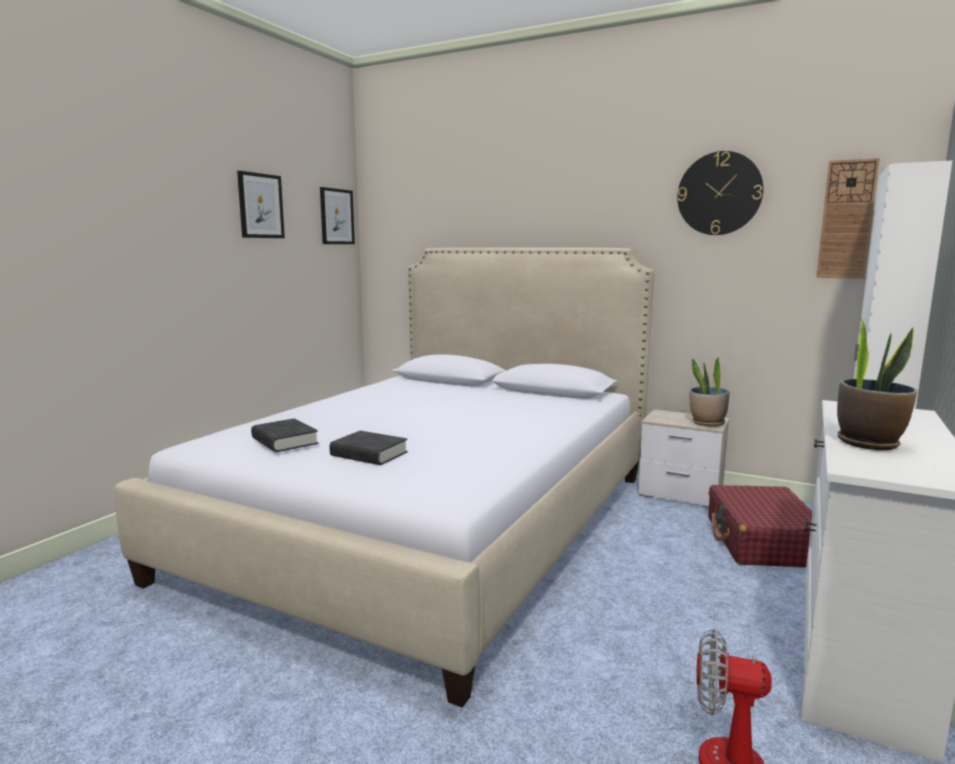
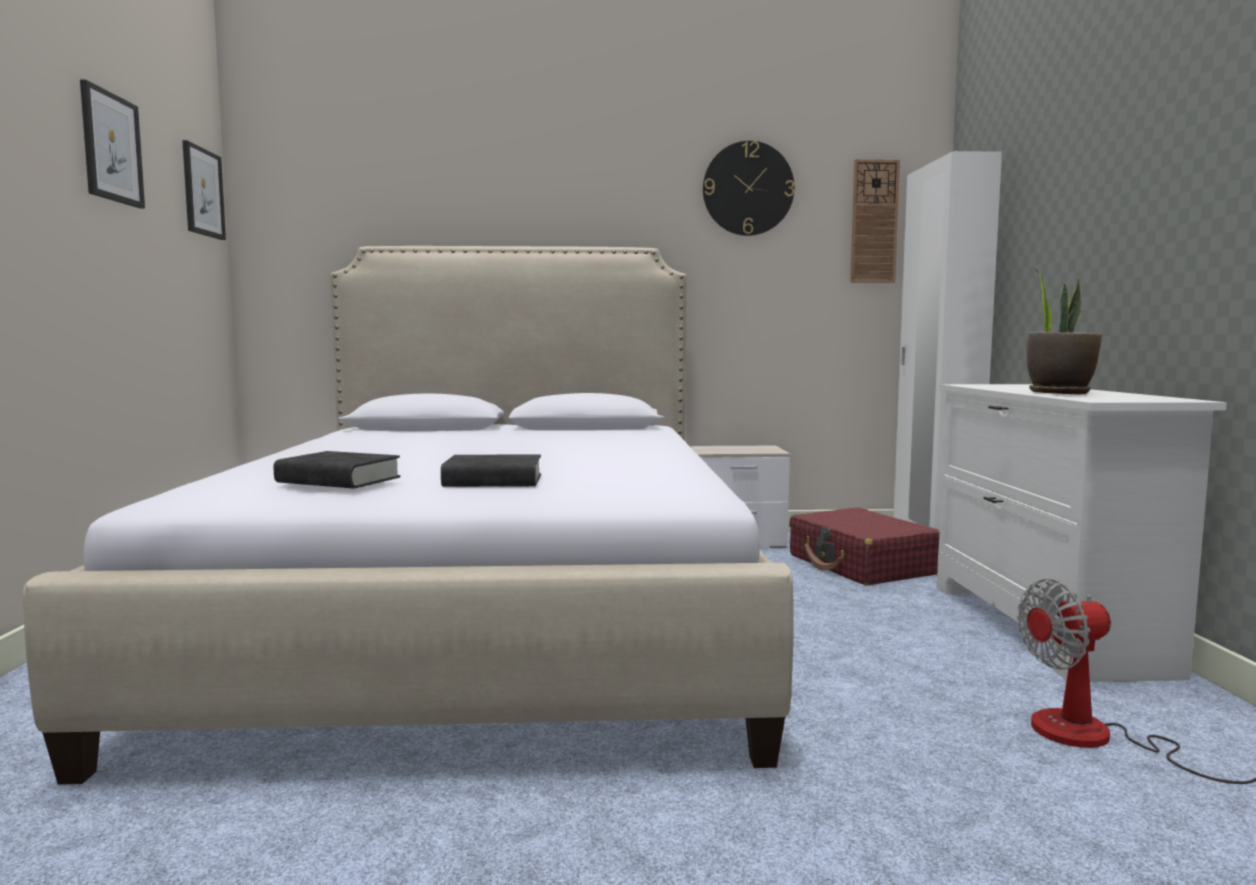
camera: 30 degrees left, 5 degrees down
potted plant [690,357,730,426] -> none

